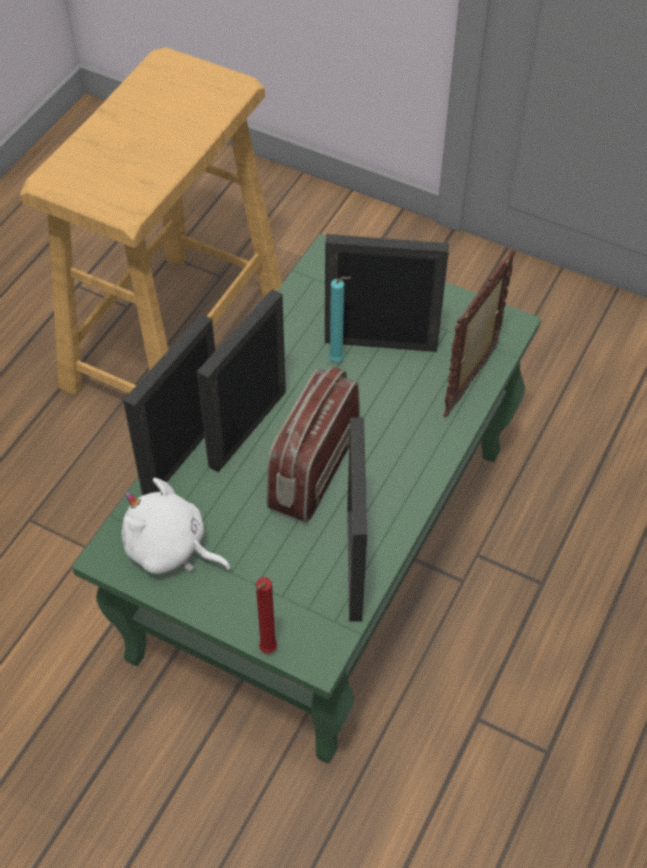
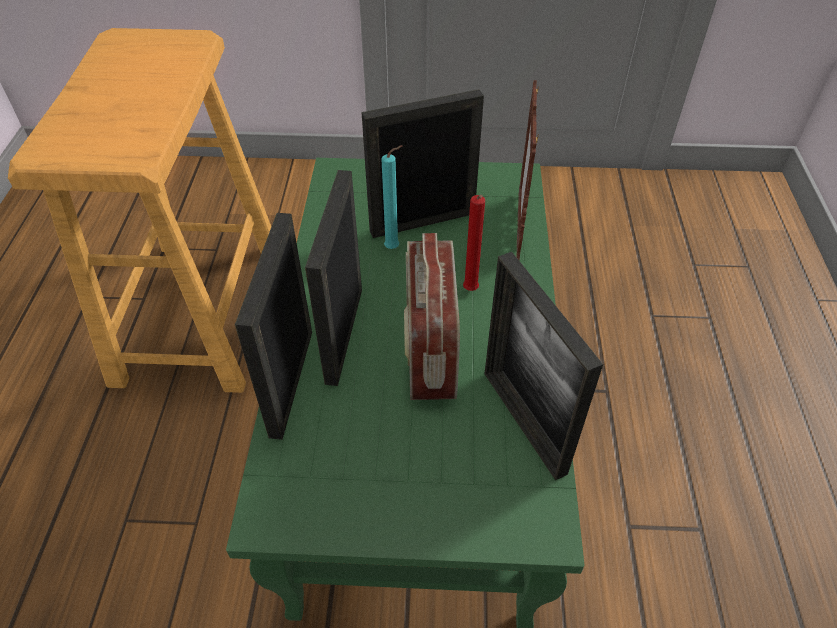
camera: 25 degrees left, 5 degrees down
white plush toy [122,478,231,574] -> none
red candle [256,577,277,654] -> red candle moved to [463,195,485,291]

